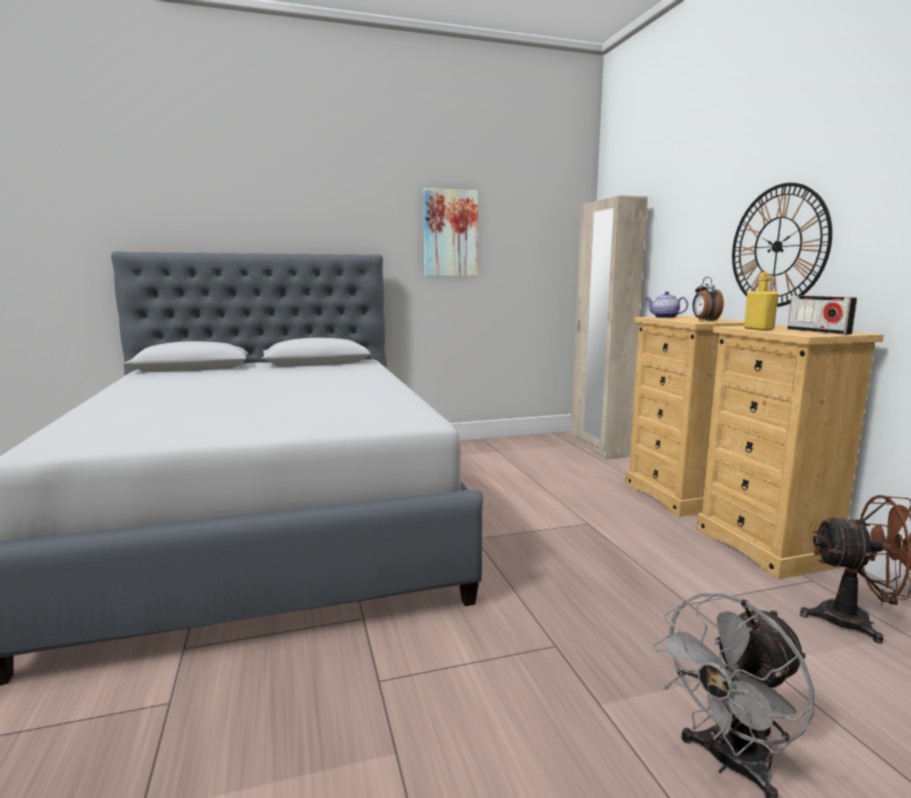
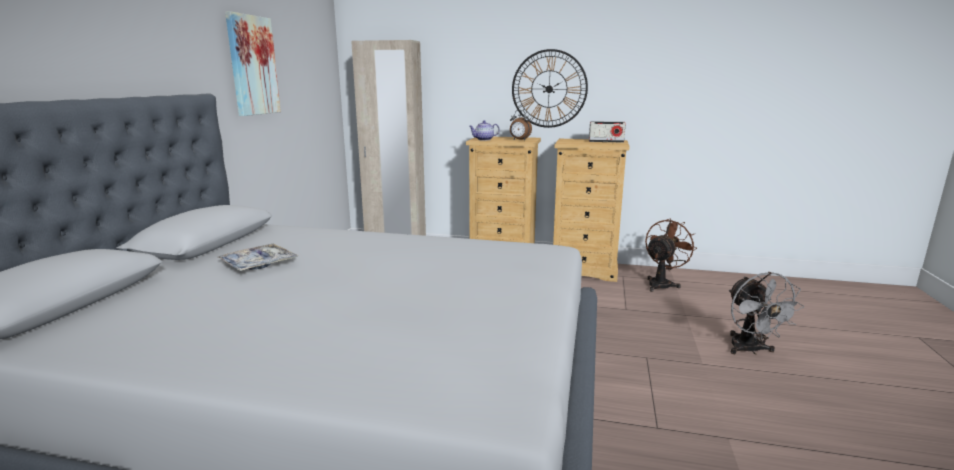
camera: 60 degrees left, 5 degrees up
yellow bottle [744,272,778,331] -> none
none -> tray [218,244,298,271]

